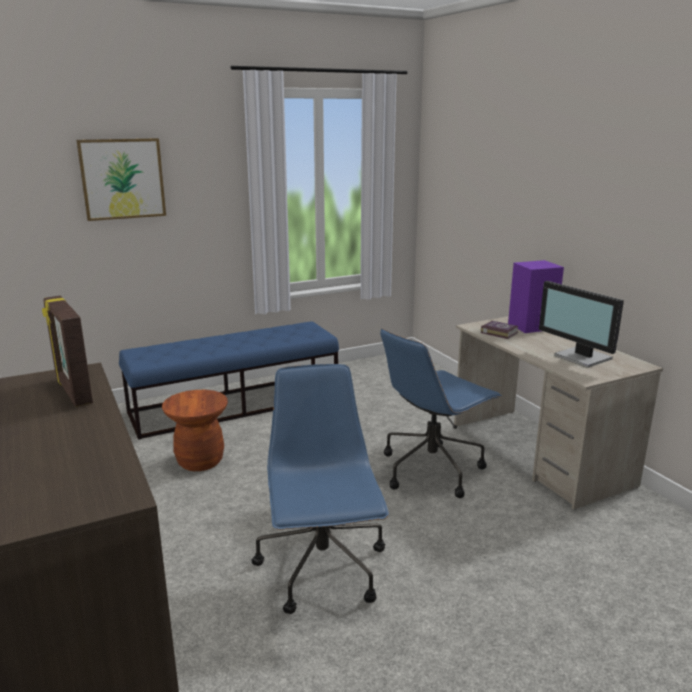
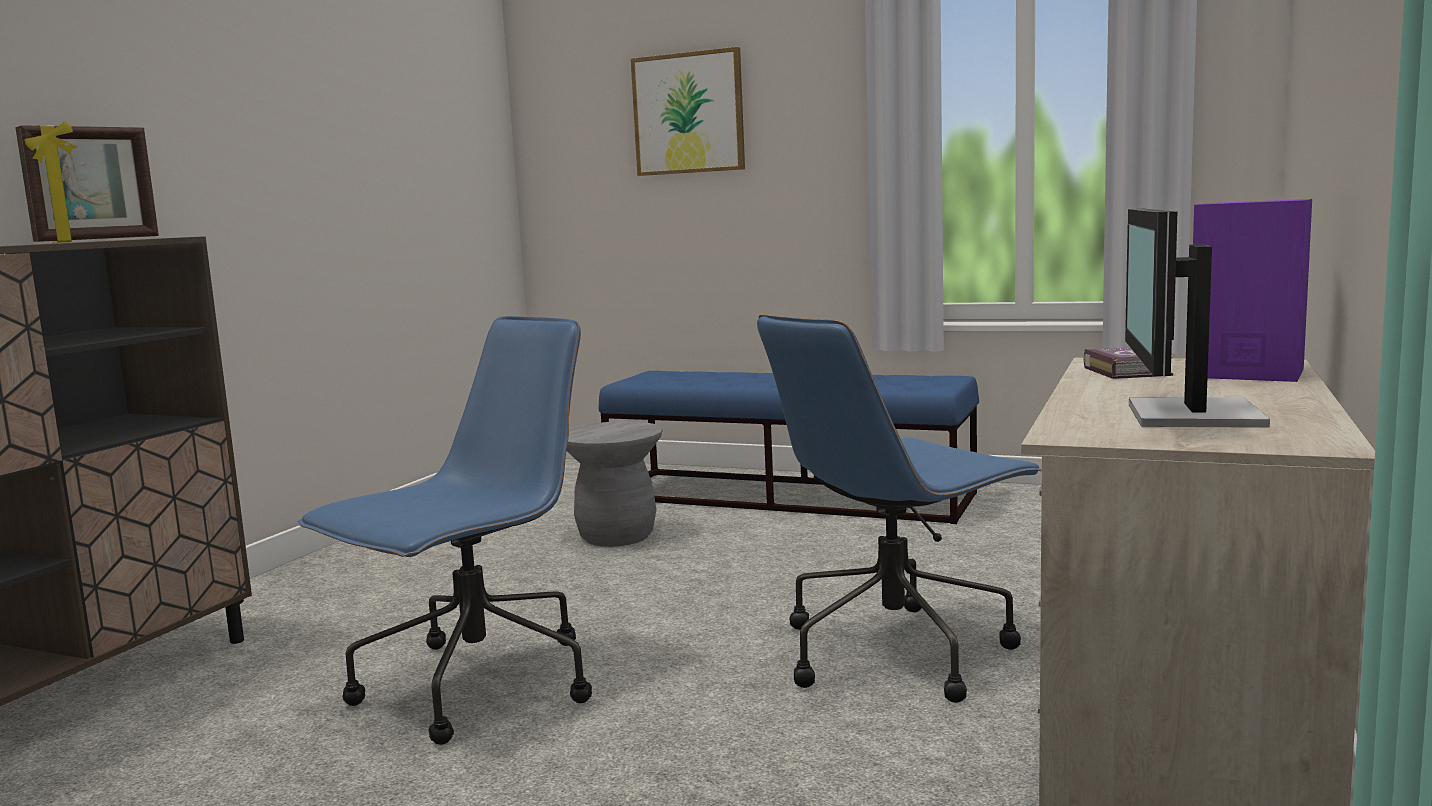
camera: 50 degrees right, 10 degrees down
picture frame [42,296,93,407] -> picture frame turned 150 degrees counterclockwise [15,121,159,243]
brown stool [162,390,228,471] -> grey stool [567,421,663,547]
blue office chair [380,328,502,498] -> blue office chair turned 45 degrees counterclockwise [757,314,1042,703]

